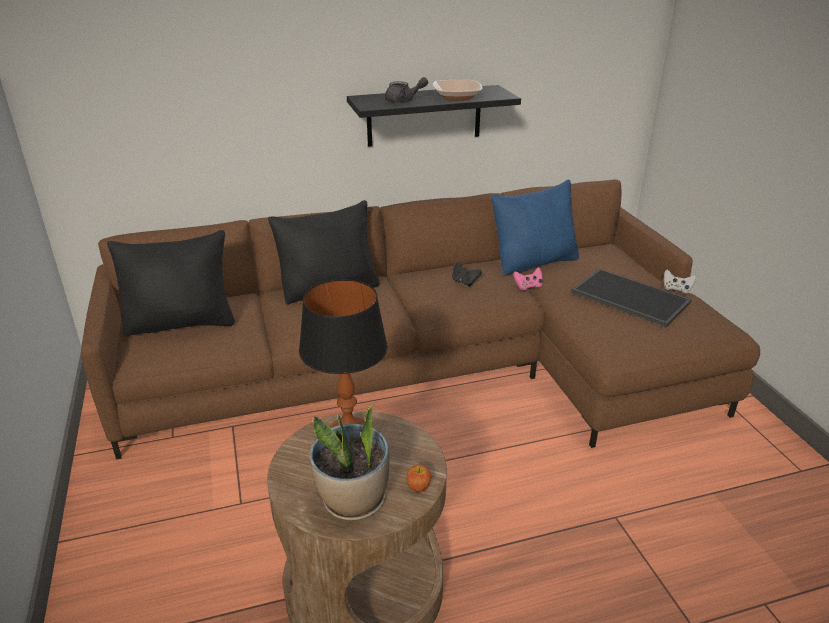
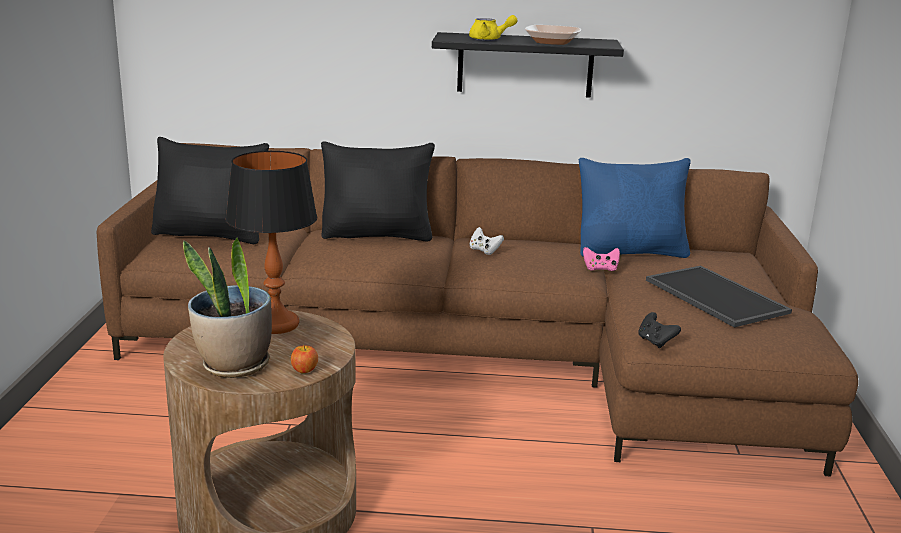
camera: 20 degrees right, 10 degrees down
grey teapot [385,77,428,103] -> yellow teapot [469,15,518,40]
black game controller [452,262,482,287] -> black game controller moved to [638,312,681,348]
white game controller [663,270,696,294] -> white game controller moved to [469,227,504,255]

